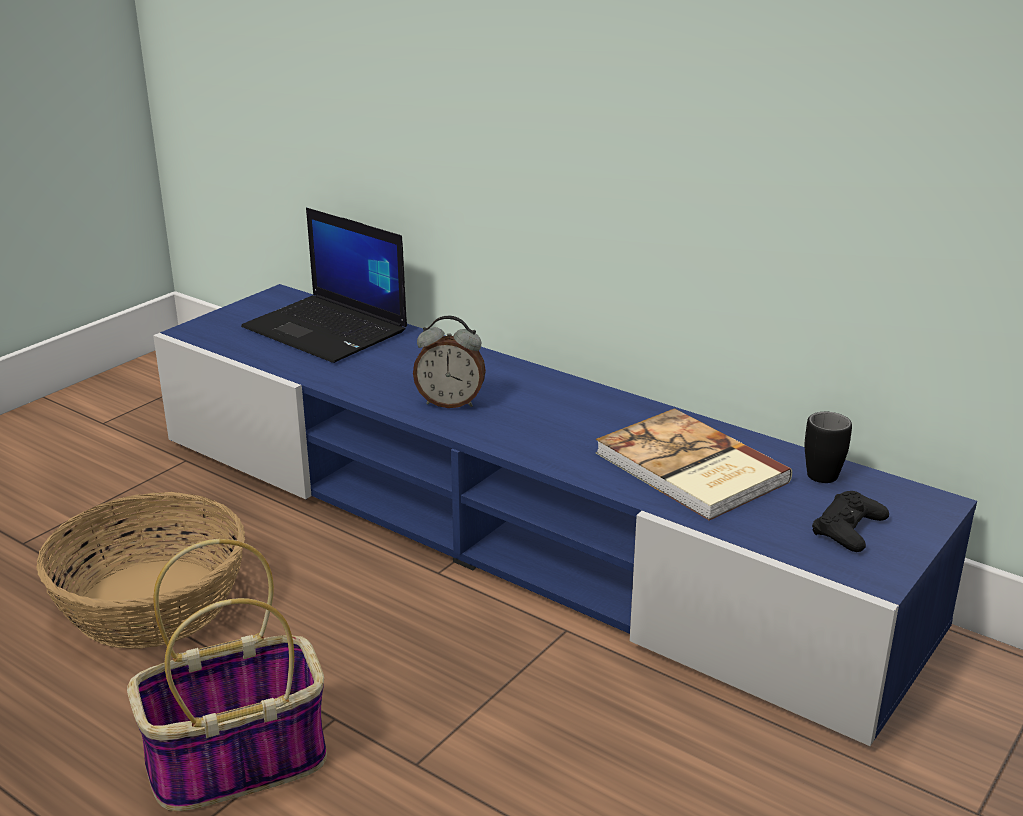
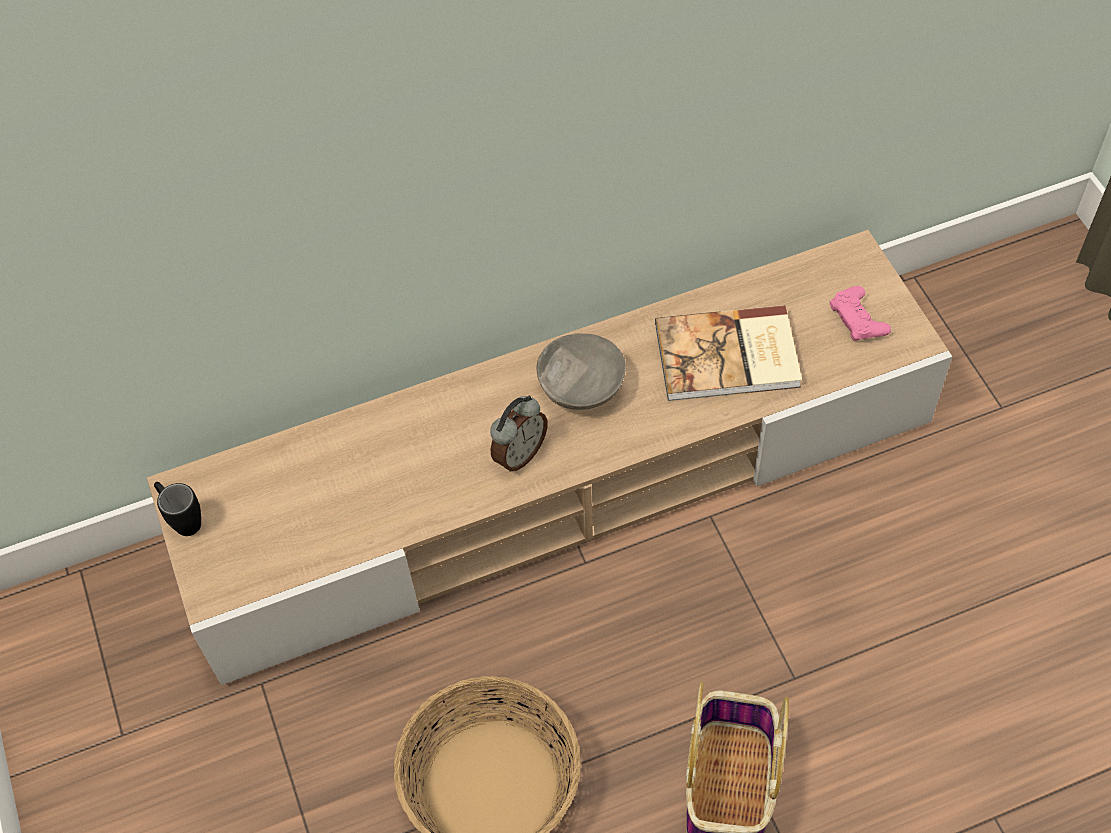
camera: 55 degrees left, 30 degrees up
blue tv stand [153,284,977,746] -> beige tv stand [147,230,953,685]
laptop [241,208,407,363] -> none
black mug [805,411,852,483] -> black mug moved to [154,482,201,536]
black game controller [812,491,889,552] -> pink game controller [829,286,891,341]
none -> grey bowl [537,333,626,410]

